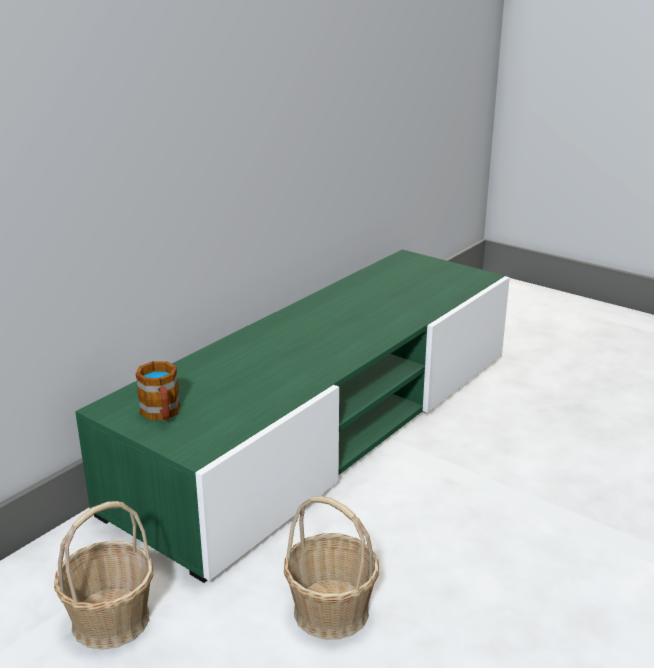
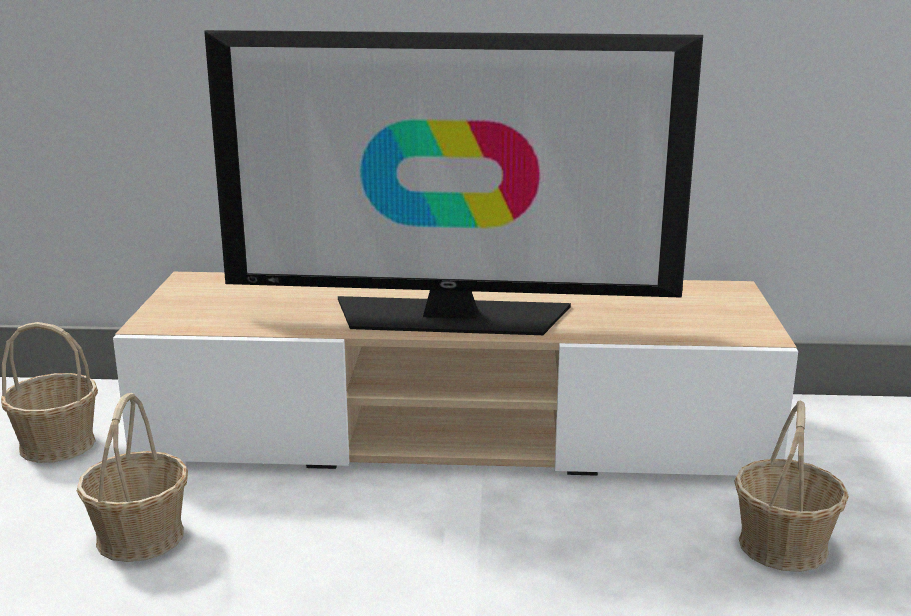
camera: 55 degrees right, 5 degrees down
green tv stand [75,249,510,583] -> beige tv stand [113,272,798,476]
mug [136,361,180,420] -> none
none -> television [204,30,703,335]
none -> basket [734,400,849,572]

